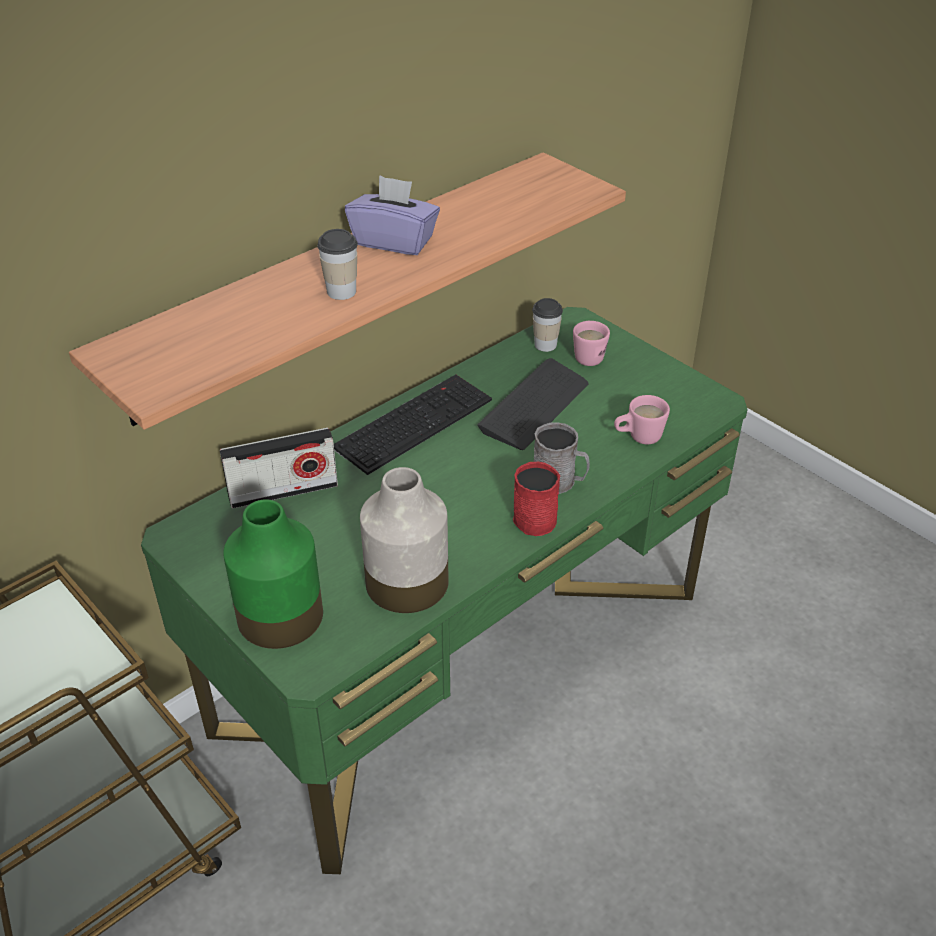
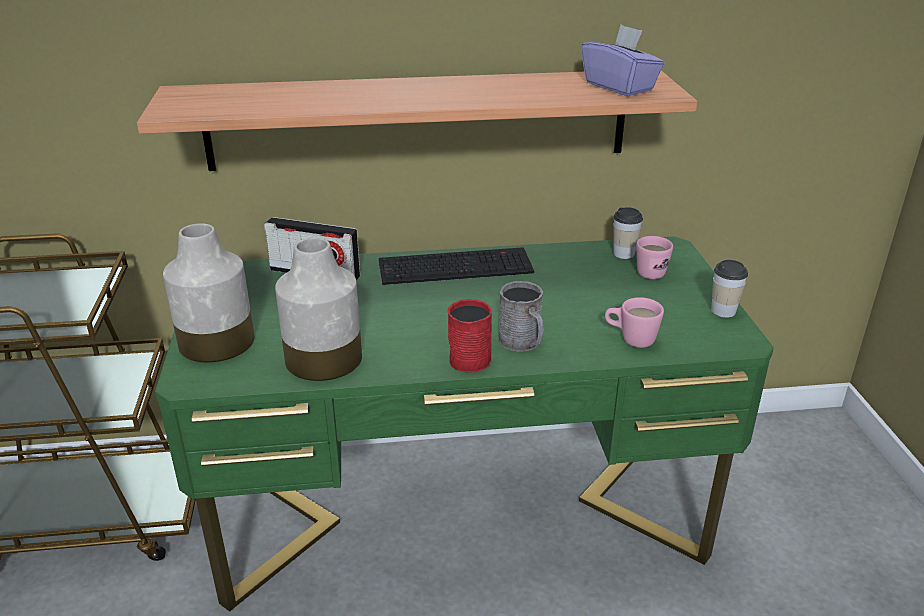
camera: 35 degrees right, 10 degrees down
green vase [223,499,323,649] -> beige vase [163,223,255,362]
cup [317,229,358,300] -> cup moved to [711,260,748,318]
purple tissue box [345,175,440,255] -> purple tissue box moved to [581,25,665,96]
keyboard [477,358,589,450] -> none

